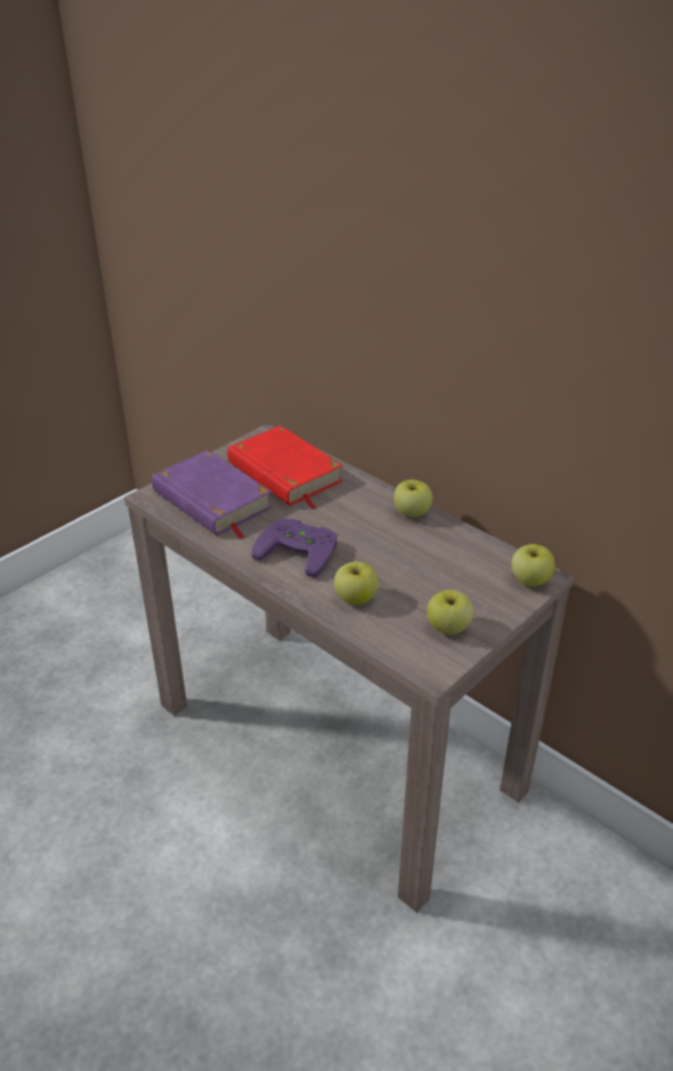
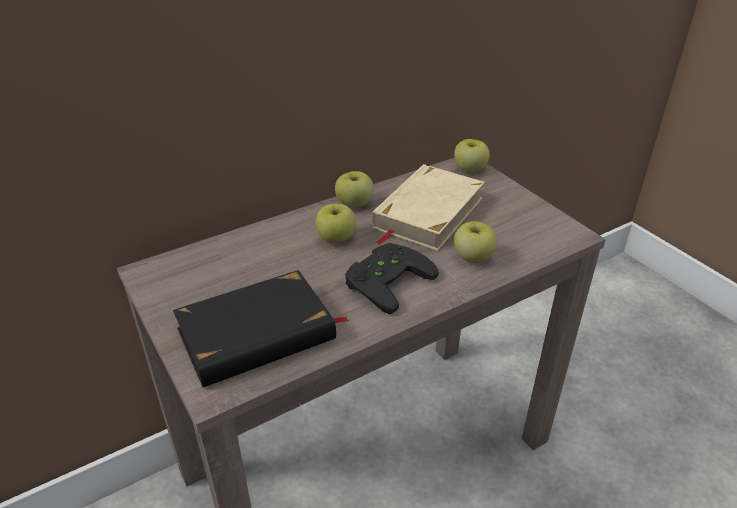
camera: 75 degrees left, 0 degrees up
purple book [151,450,273,539] -> black book [173,270,349,387]
red book [227,426,343,510] -> none
purple game controller [252,518,337,578] -> black game controller [345,243,439,314]
apple [427,590,473,634] -> apple moved to [315,204,356,243]
none -> beige book [371,164,485,251]

